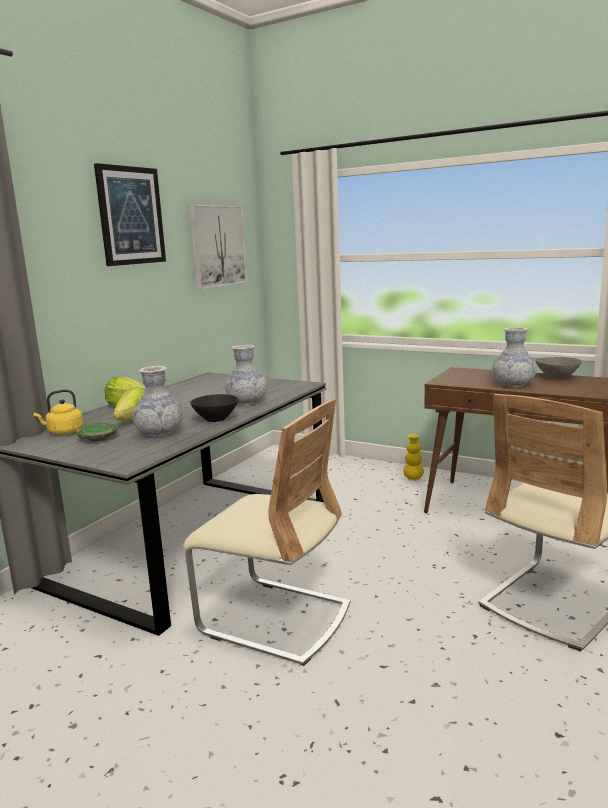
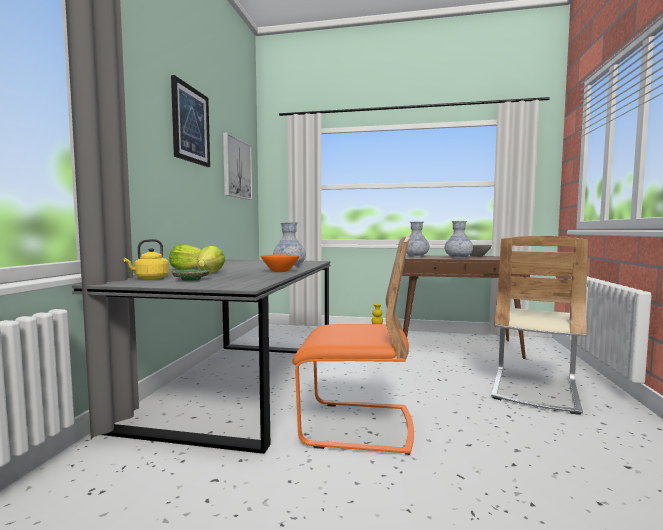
camera: 20 degrees left, 10 degrees down
vase [133,366,183,437] -> vase moved to [406,221,429,257]
beige chair [184,399,350,666] -> orange chair [292,236,414,455]
black bowl [190,394,239,422] -> orange bowl [261,254,299,272]

